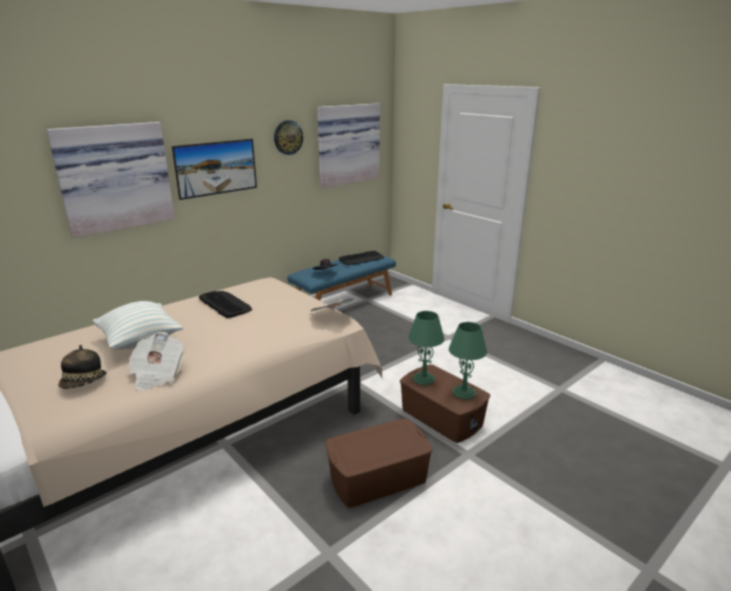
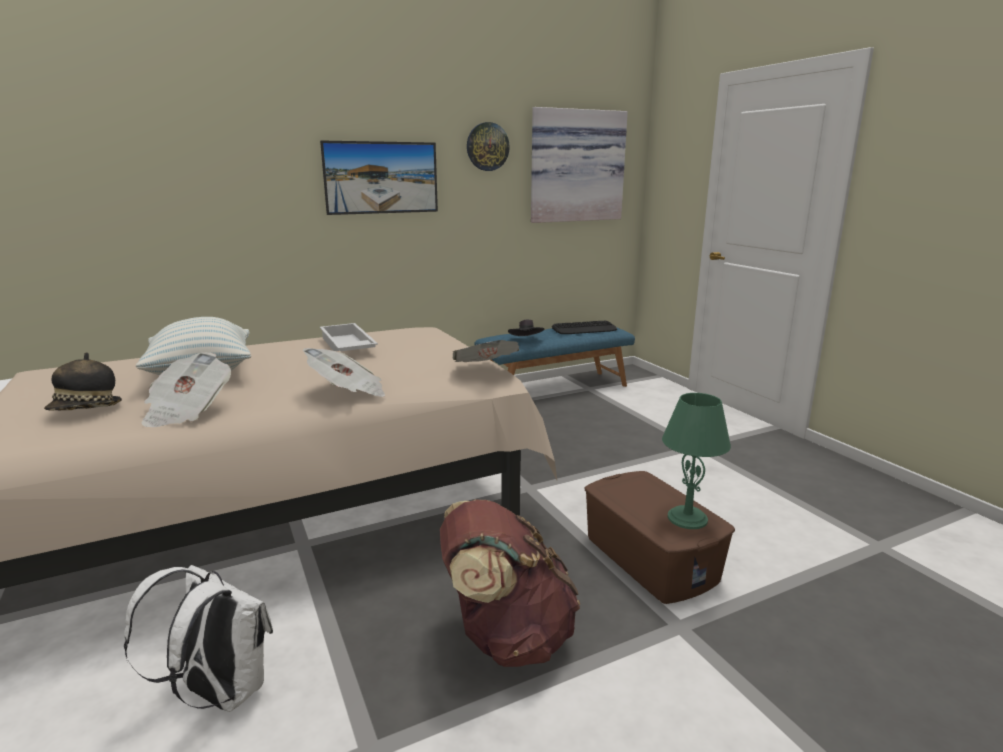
camera: 15 degrees right, 5 degrees down
picture [47,122,175,238] -> none
keyboard [199,291,252,318] -> white tray [320,323,378,351]
brown storage box [326,418,432,508] -> brown backpack [440,499,580,667]
green table lamp [408,311,445,385] -> none
none -> white backpack [124,565,273,712]
none -> newspaper [303,348,385,397]

